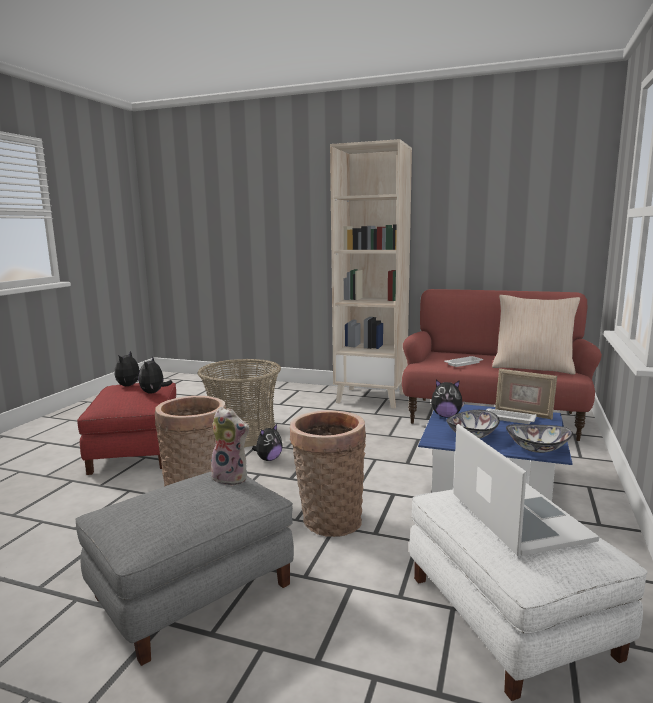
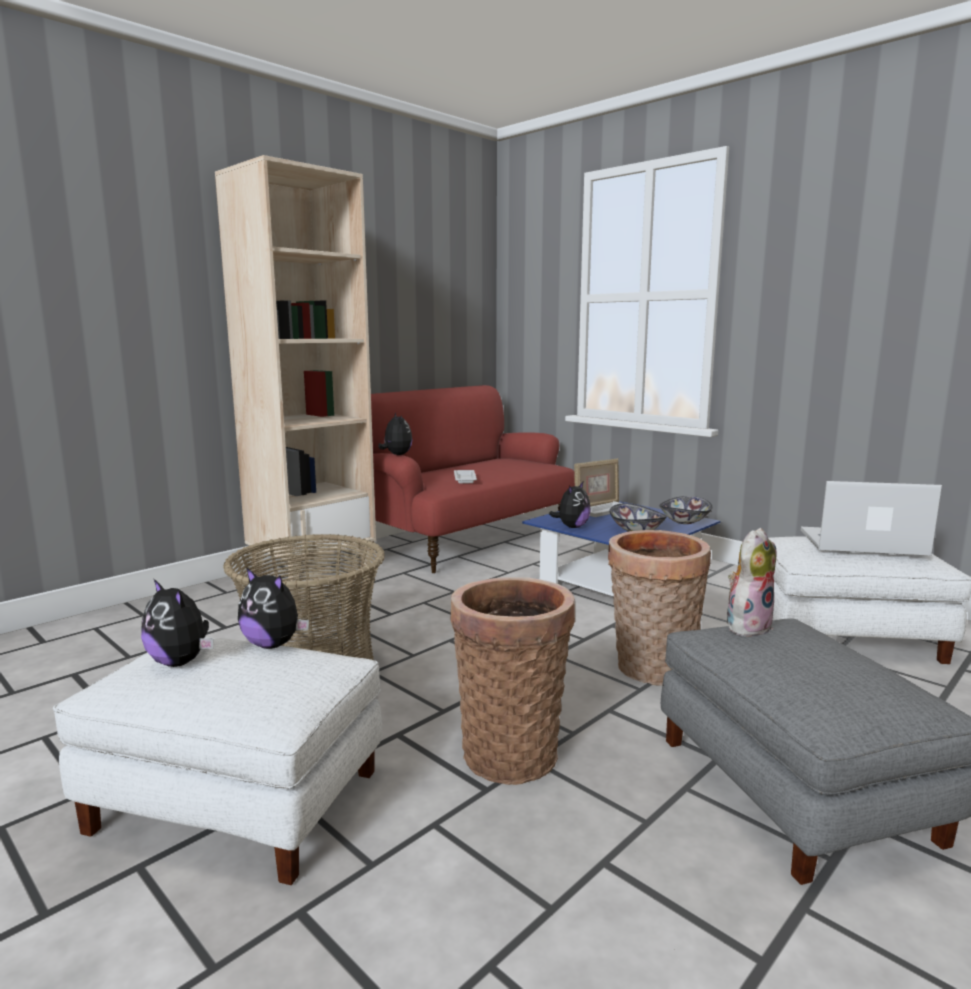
camera: 65 degrees left, 0 degrees up
red ottoman [77,383,176,475] -> white ottoman [53,636,382,885]
plush toy [252,424,283,461] -> plush toy moved to [378,413,412,455]
beige pillow [492,295,580,375] -> none

